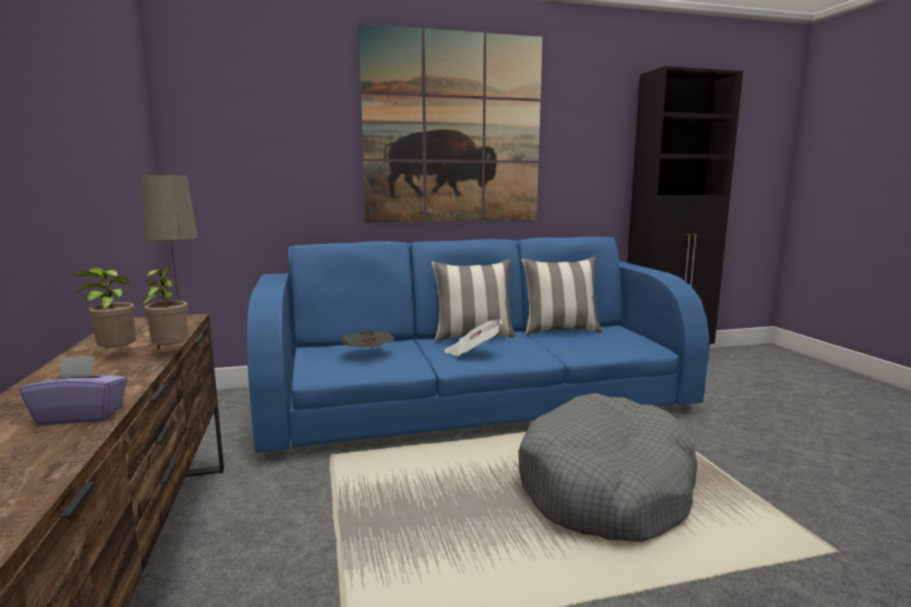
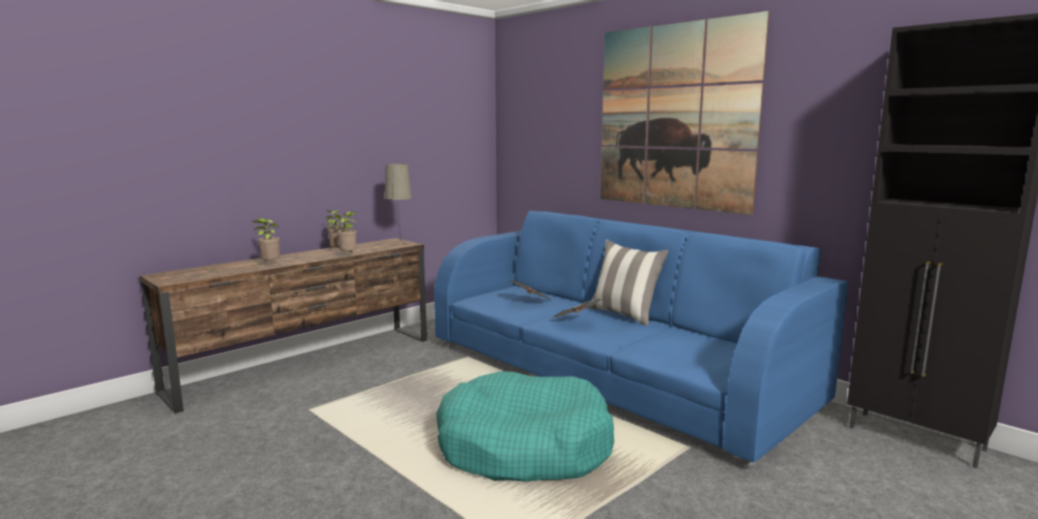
camera: 60 degrees right, 0 degrees up
purple tissue box [20,356,127,425] -> potted plant [251,218,280,265]
grey dog bed [518,393,698,542] -> turquoise dog bed [436,371,614,482]
pillow [521,256,602,335] -> none

